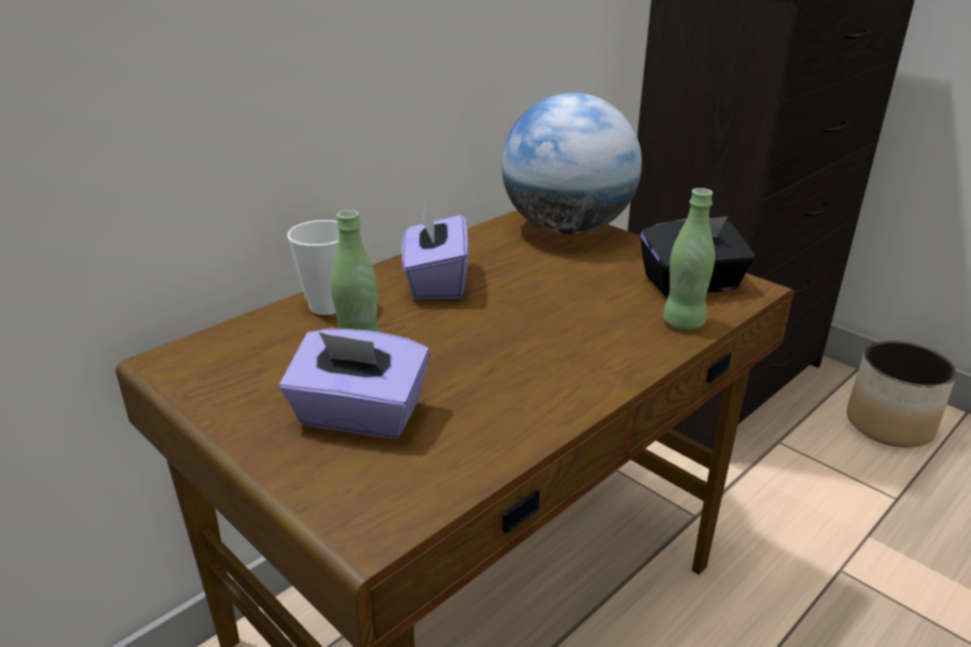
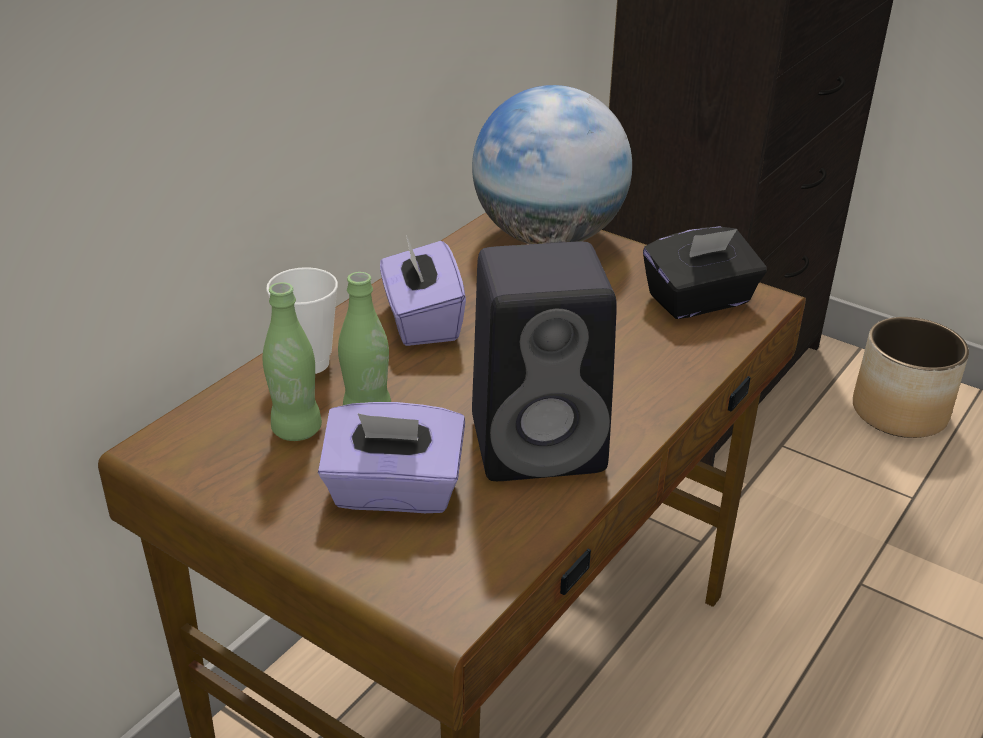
camera: 10 degrees left, 5 degrees up
green bottle [663,188,715,330] -> green bottle moved to [263,282,322,441]
none -> black speaker [472,241,617,481]

